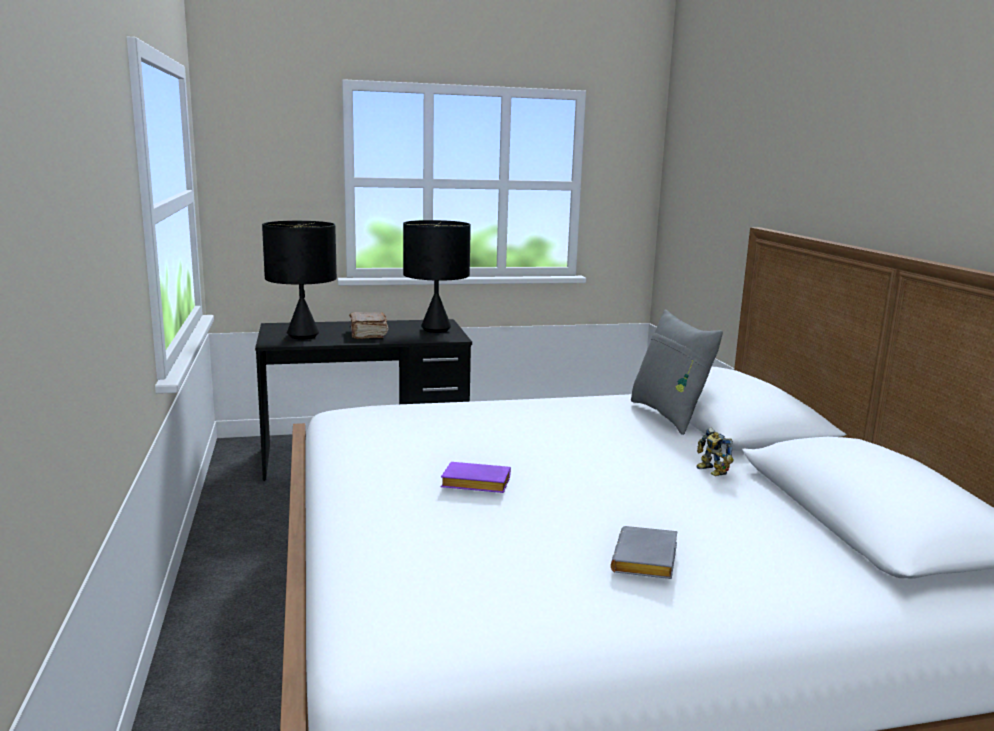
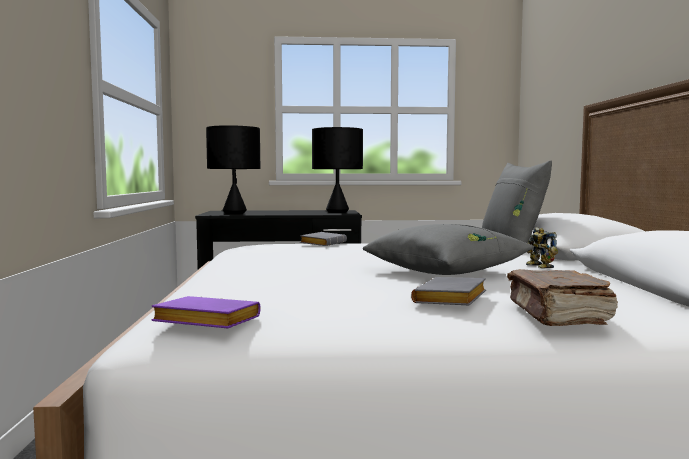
camera: 10 degrees right, 10 degrees down
brown book [349,312,388,339] -> brown book moved to [507,269,618,326]
purple book [441,462,511,493] -> purple book moved to [151,296,260,328]
none -> grey book [300,232,347,246]
none -> grey pillow [363,224,534,275]

